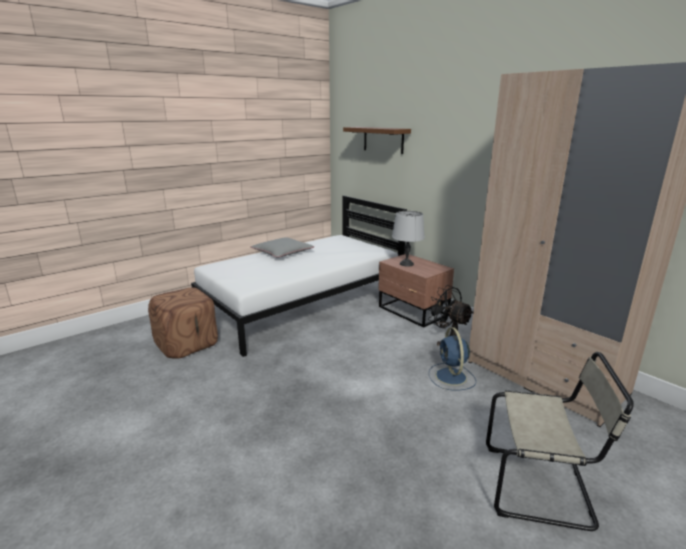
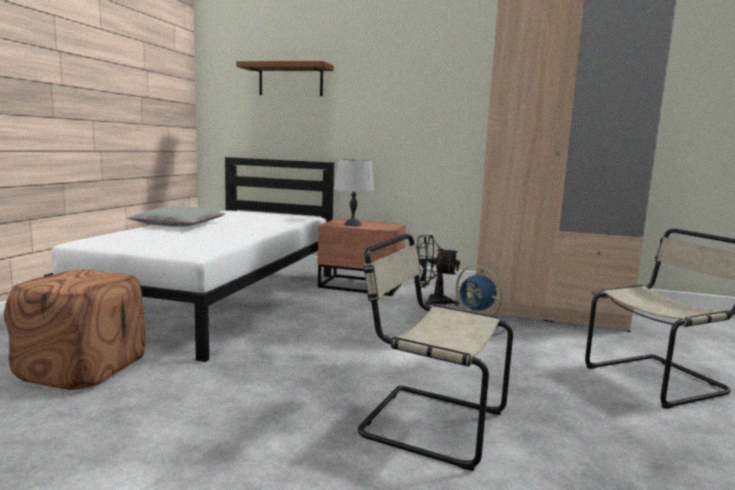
camera: 35 degrees left, 10 degrees down
none -> beige chair [358,234,513,471]

